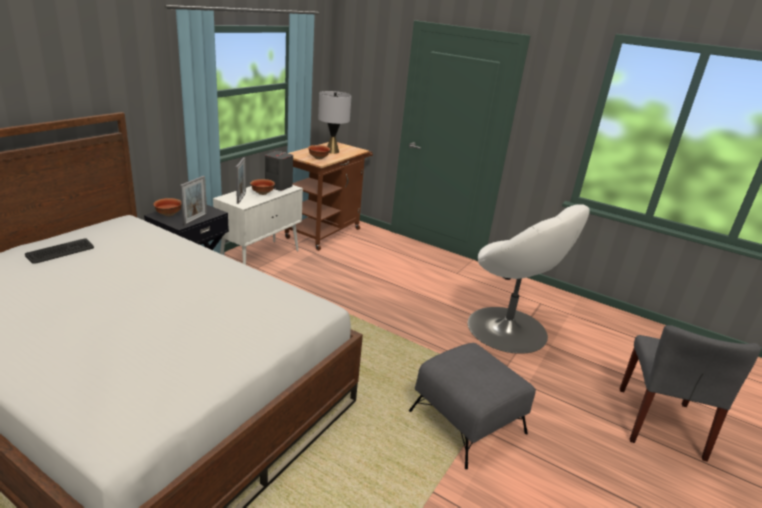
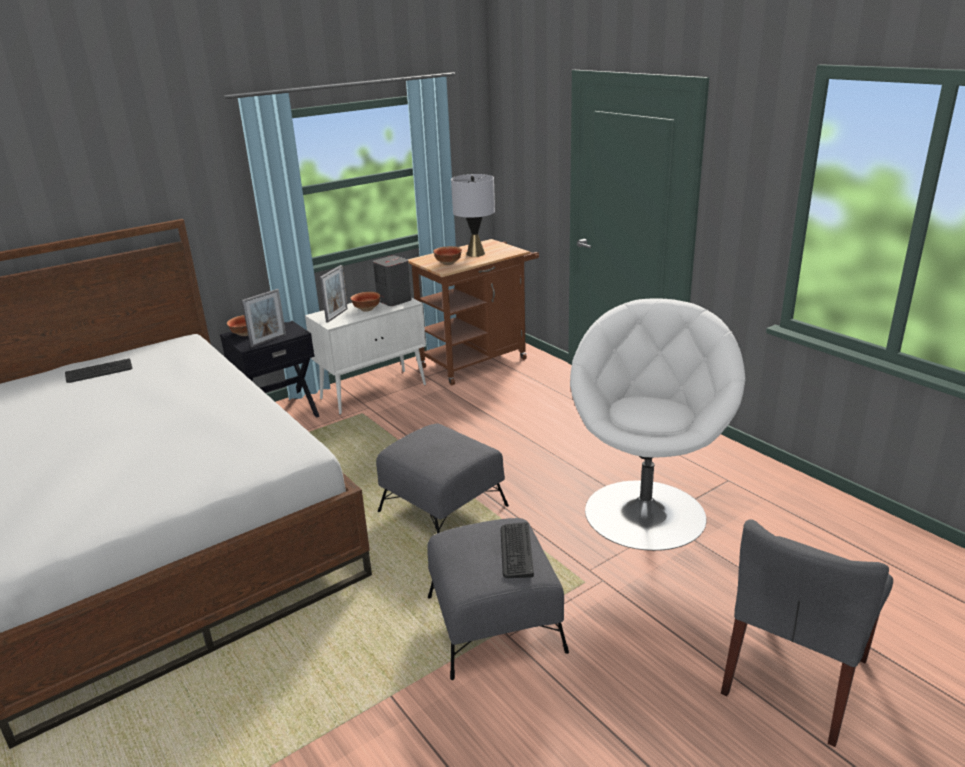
camera: 25 degrees right, 0 degrees up
white armchair [468,204,590,354] -> white armchair turned 135 degrees counterclockwise [570,298,745,551]
none -> grey ottoman [376,424,509,533]
none -> keyboard [501,522,534,578]

